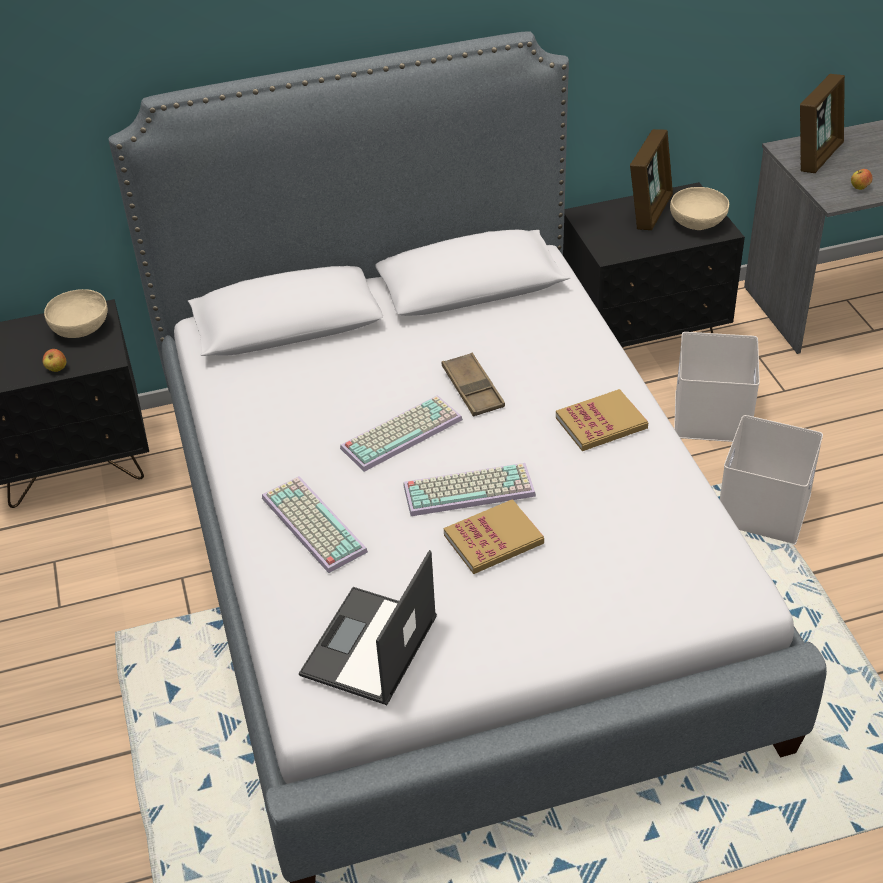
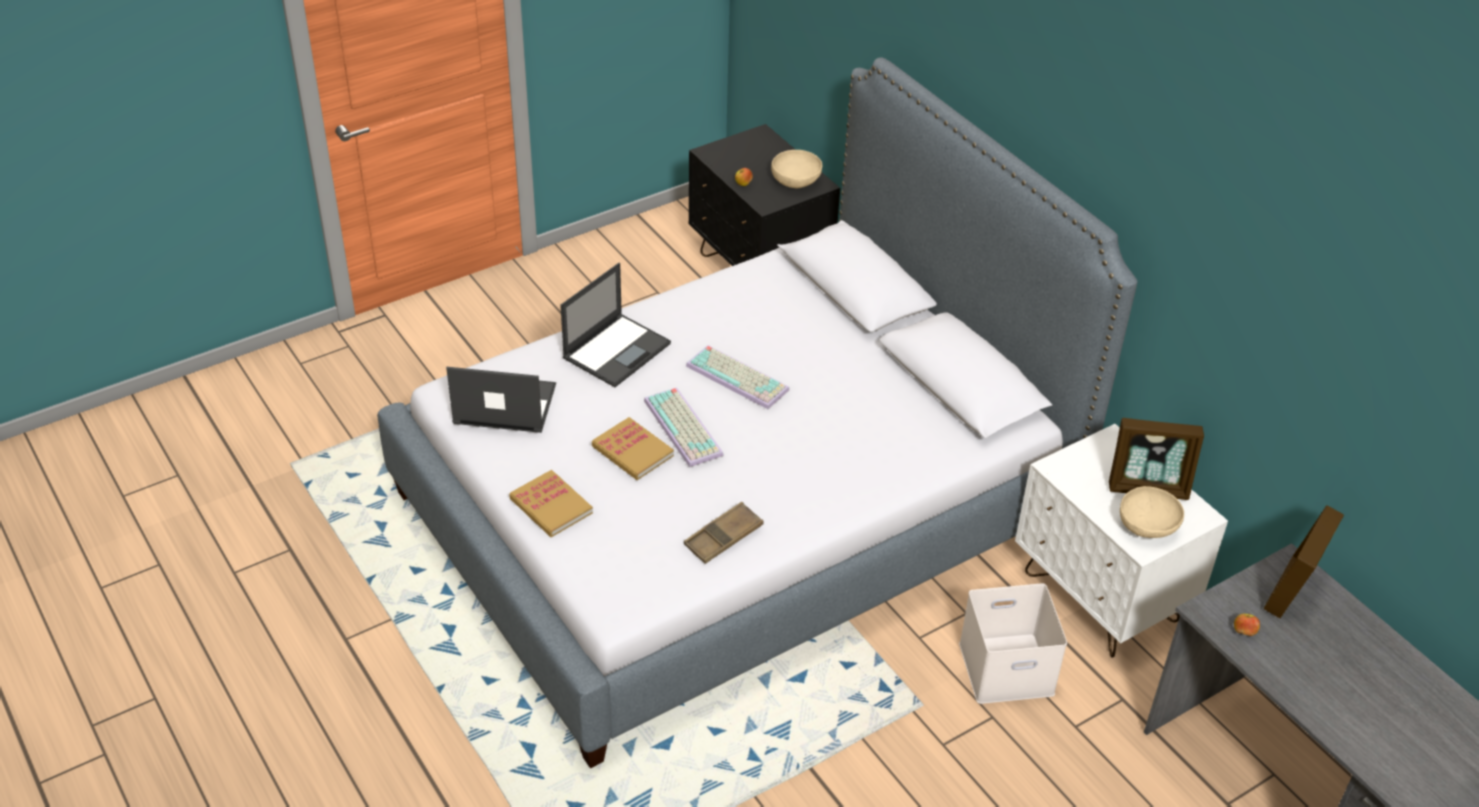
camera: 70 degrees right, 0 degrees up
keyboard [262,476,368,573] -> laptop [560,263,671,387]
brown tray [442,353,505,417] -> brown tray moved to [684,502,763,564]
book [556,389,648,451] -> book moved to [509,470,593,537]
black nightstand [563,182,745,348] -> white nightstand [1015,424,1228,658]
white storage box [720,415,823,545] -> none
picture frame [800,74,845,173] -> picture frame turned 105 degrees clockwise [1264,505,1344,618]

